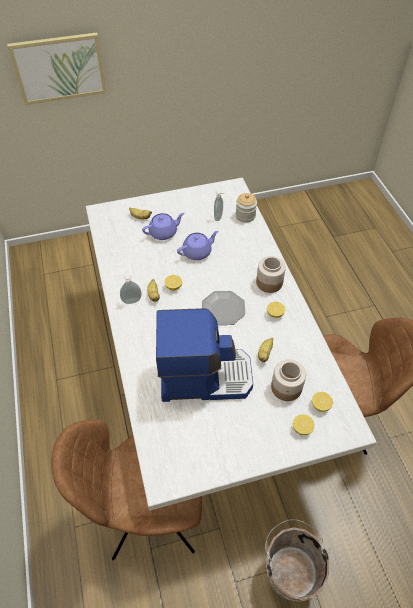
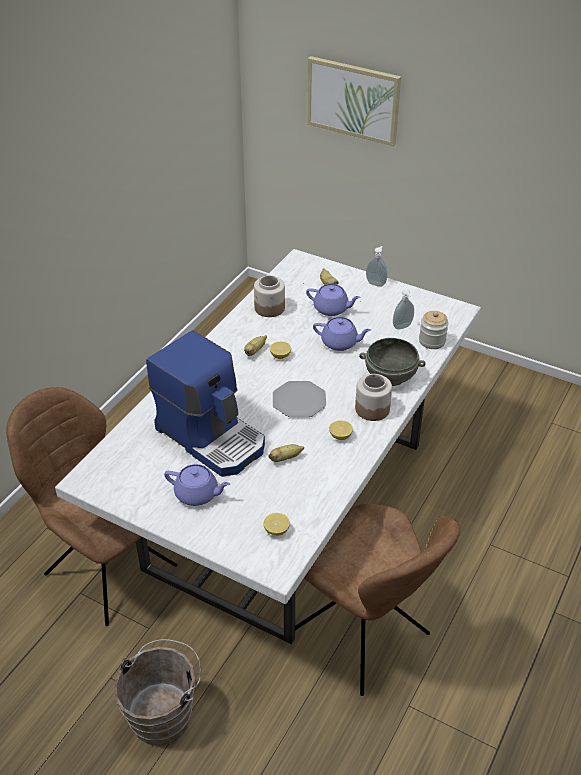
camera: 45 degrees right, 10 degrees down
soap dispenser [120,271,142,304] -> soap dispenser moved to [366,246,387,287]
jar [271,359,306,401] -> jar moved to [254,275,285,317]
lemon [293,414,315,435] -> none
none -> purple teapot [164,464,230,506]
none -> grey bowl [359,338,426,386]

